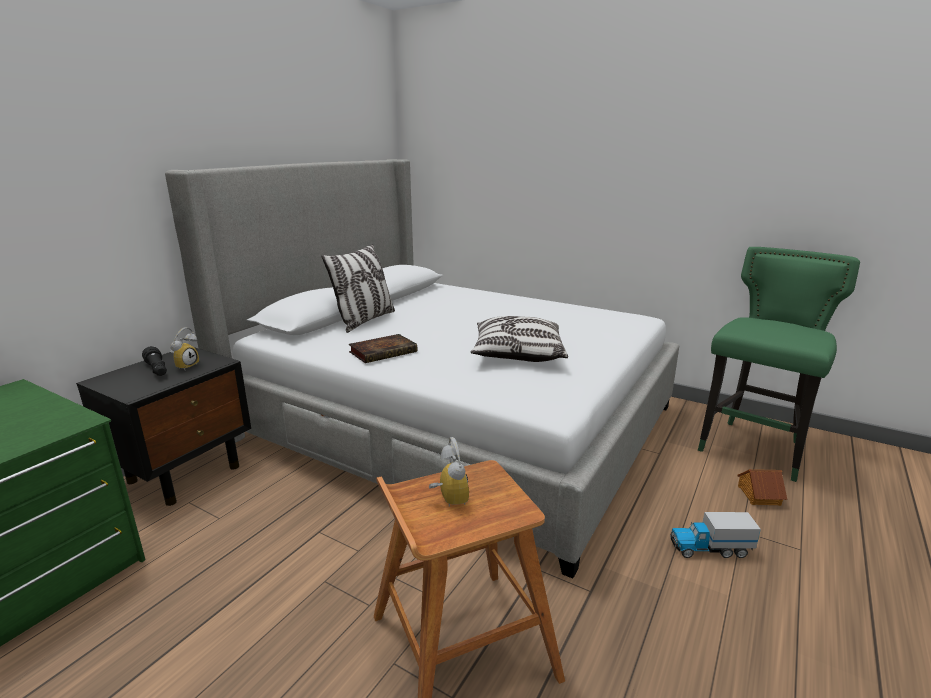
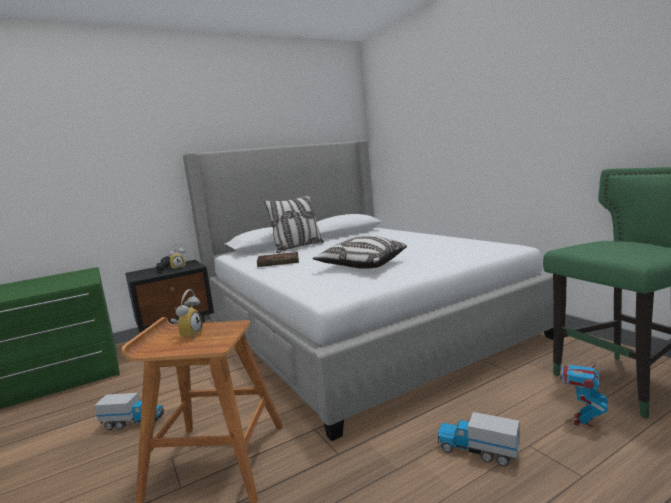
camera: 30 degrees right, 10 degrees down
toy house [737,469,787,506] -> toy robot [560,357,608,427]
none -> toy truck [94,393,164,430]

